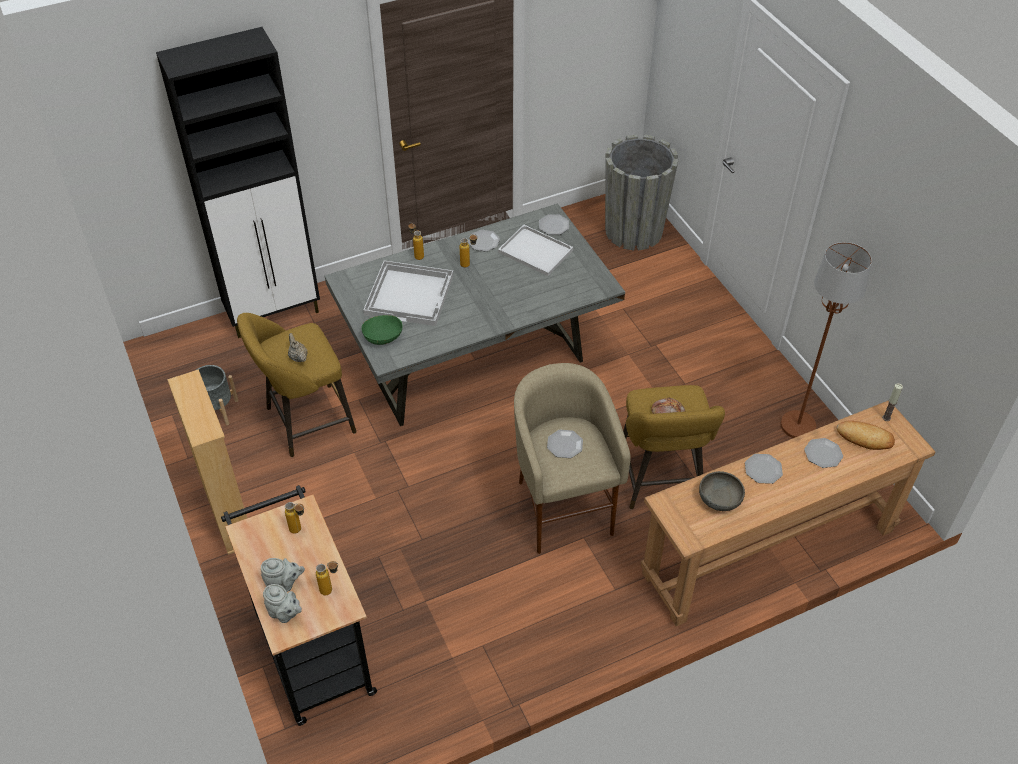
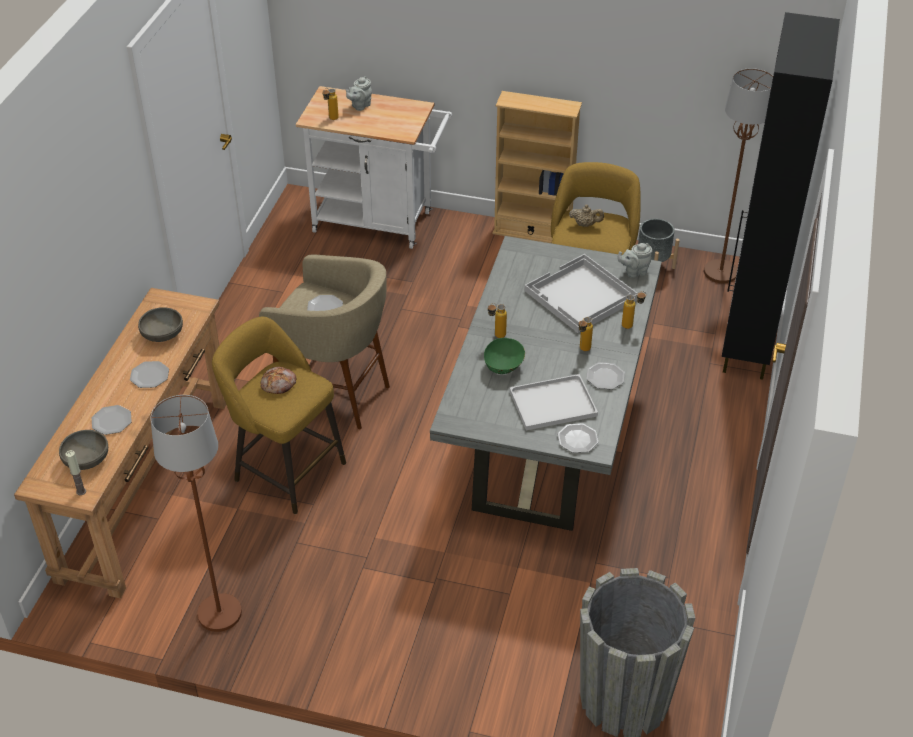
camera: 130 degrees right, 5 degrees down
black cart [221,485,377,726] -> white cart [296,86,452,249]
grey teapot [263,584,302,623] -> grey teapot moved to [617,243,652,278]
bottle [285,502,304,534] -> bottle moved to [487,303,507,338]
green bowl [361,315,403,345] -> green bowl moved to [484,338,525,374]
bread [836,421,895,450] -> grey bowl [59,430,108,470]
none -> brown floor lamp [704,68,773,283]

